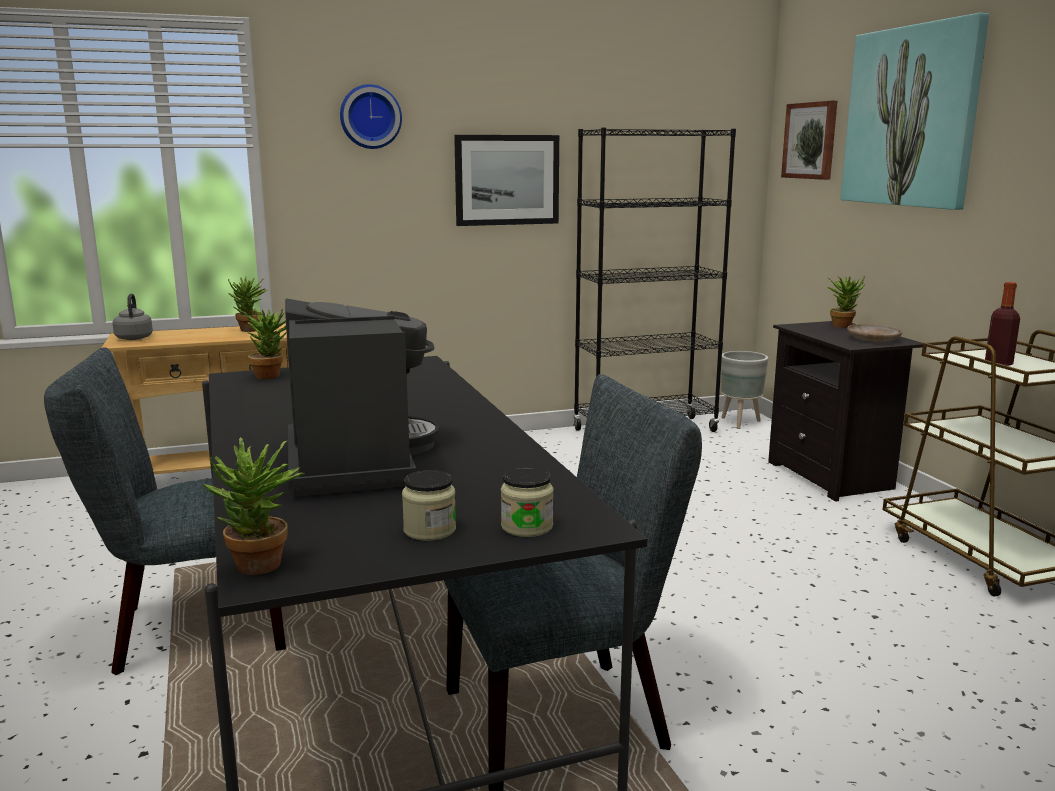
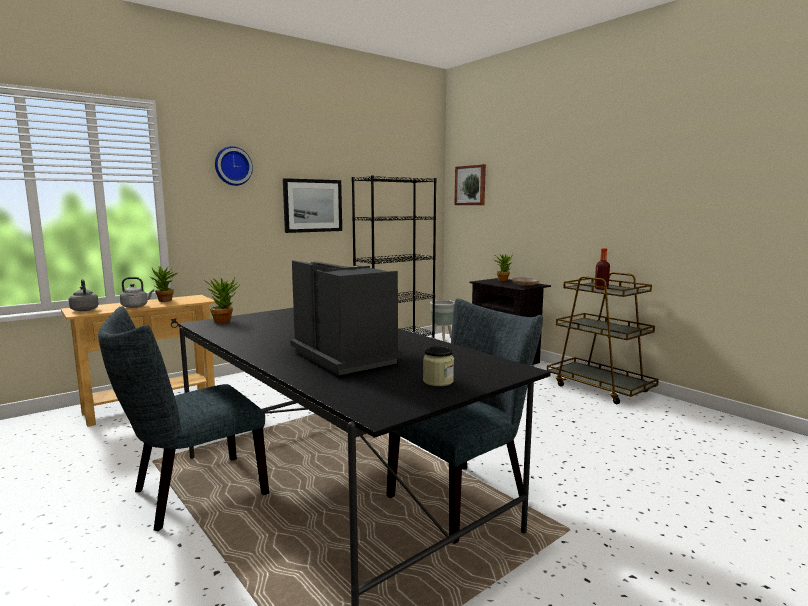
camera: 20 degrees left, 5 degrees down
potted plant [203,437,305,575] -> none
jar [501,467,554,537] -> none
picture [840,13,989,210] -> none
none -> grey kettle [120,277,154,308]

